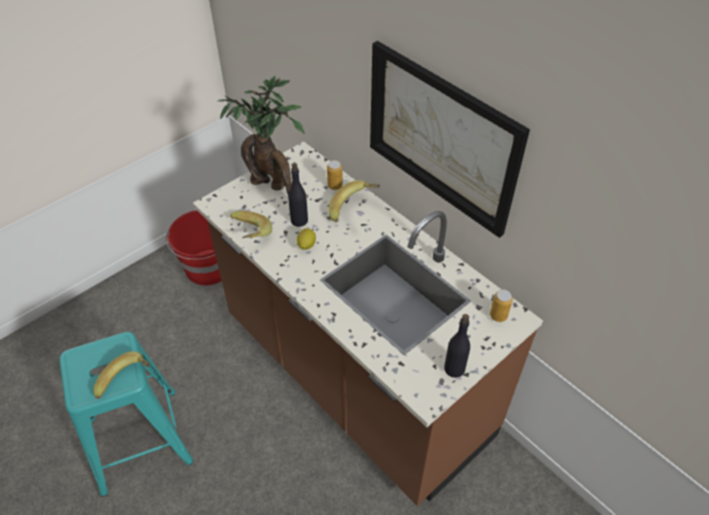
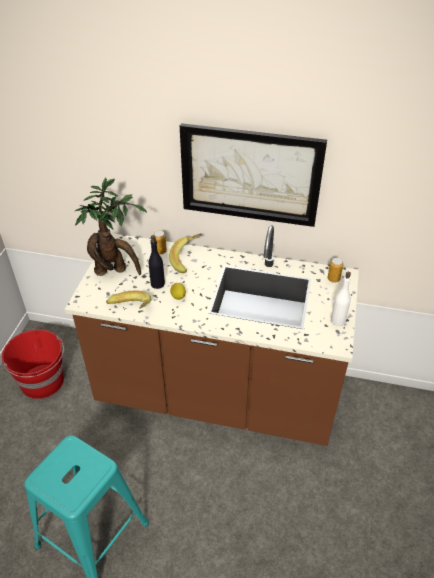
camera: 35 degrees left, 5 degrees down
banana [93,351,150,399] -> none
black bottle [444,314,470,378] -> white bottle [331,272,351,326]

